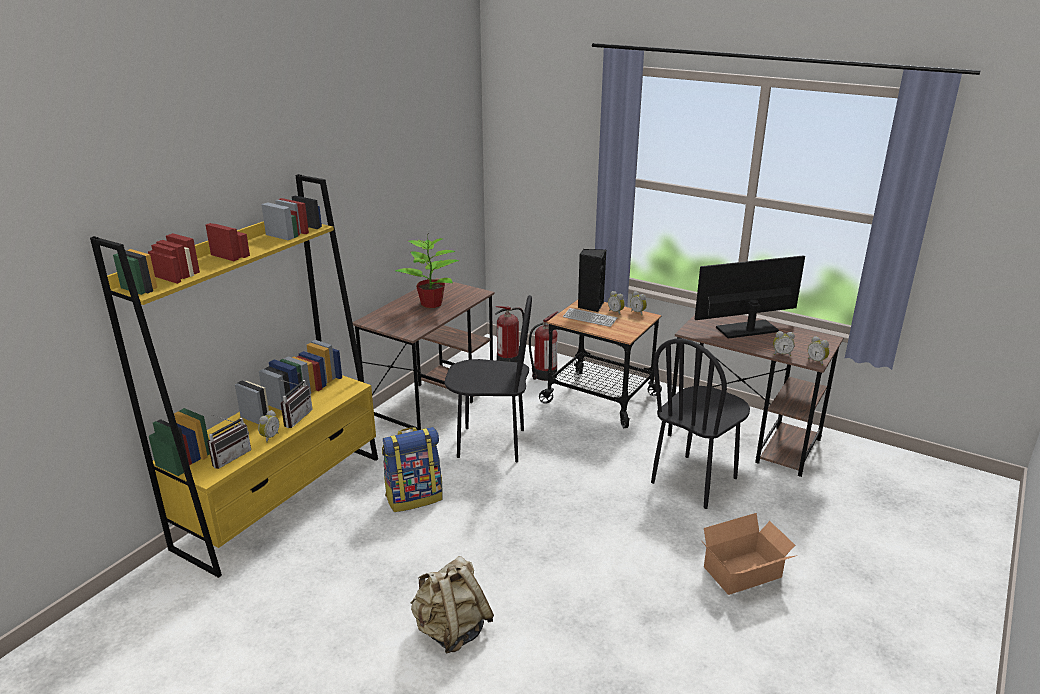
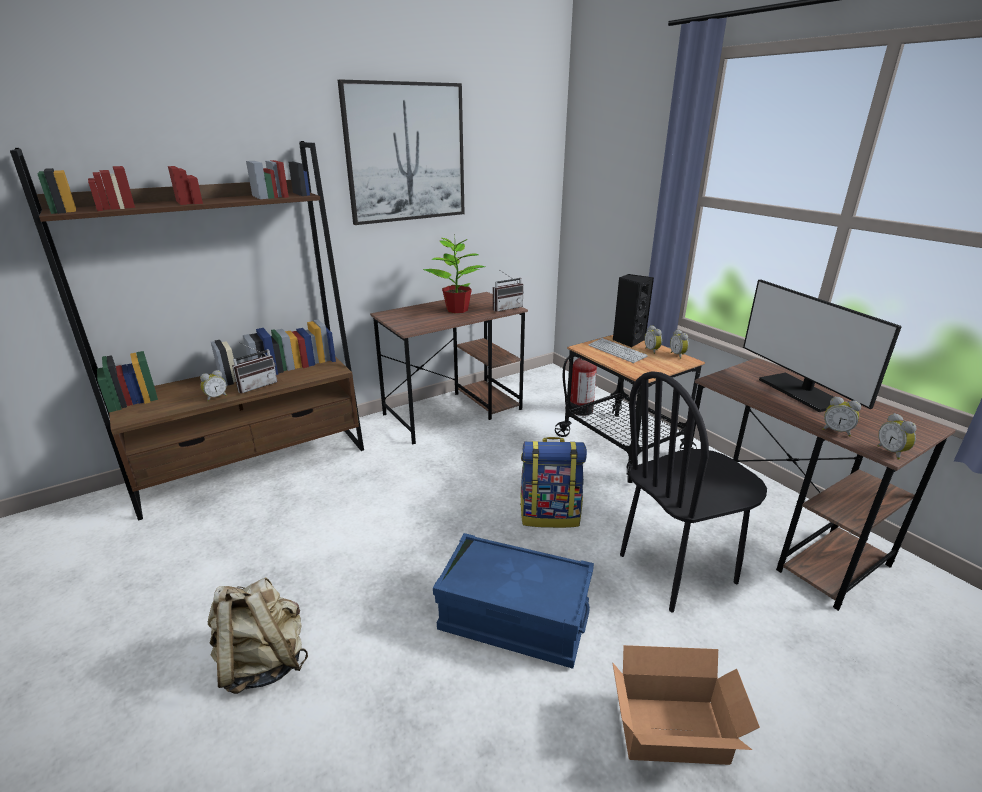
camera: 25 degrees right, 0 degrees up
yellow bookcase [90,174,378,578] -> brown bookcase [10,141,364,521]
radio [207,414,251,469] -> radio moved to [493,271,524,312]
backpack [382,427,443,512] -> backpack moved to [520,437,587,528]
black chair [445,295,532,463] -> none
fire extinguisher [495,306,524,362] -> none
monitor [695,255,805,339] -> monitor turned 120 degrees counterclockwise [743,279,902,412]
none -> picture [338,79,465,225]
none -> blue storage box [433,533,594,669]

